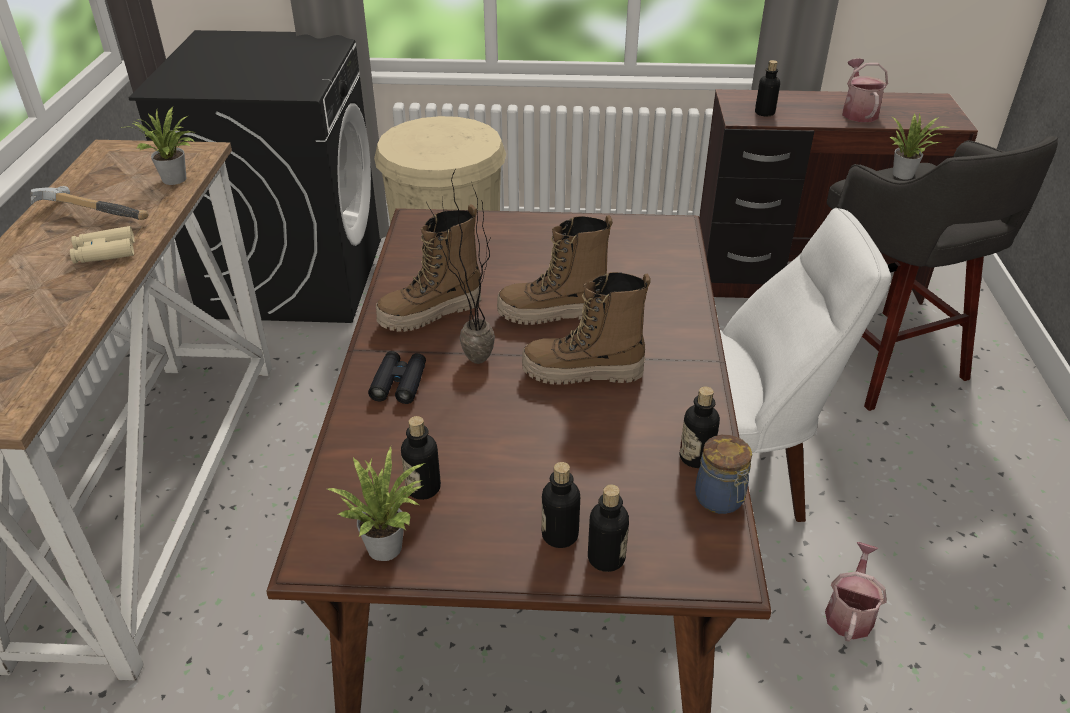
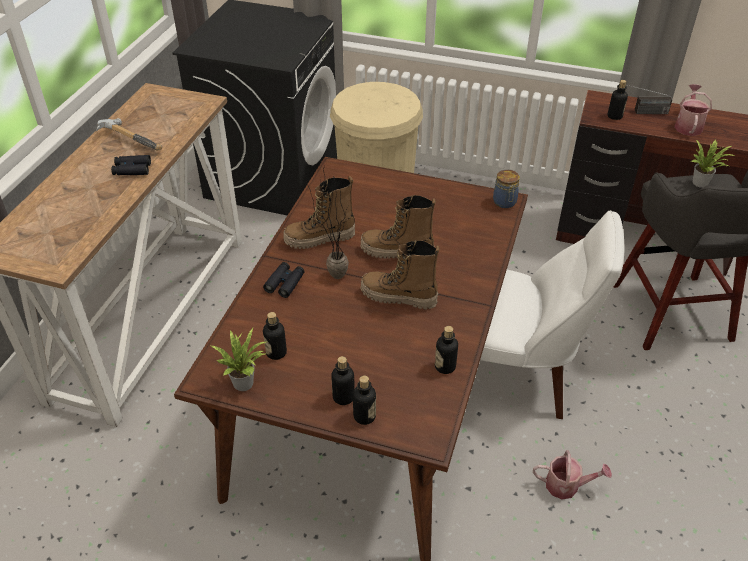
camera: 15 degrees right, 5 degrees up
beige binoculars [70,226,135,263] -> black binoculars [111,155,151,175]
potted plant [121,107,195,185] -> none
jar [695,435,752,514] -> jar moved to [493,170,520,208]
watering can [825,542,887,642] -> watering can turned 60 degrees clockwise [533,450,612,499]
none -> radio [627,85,672,114]

